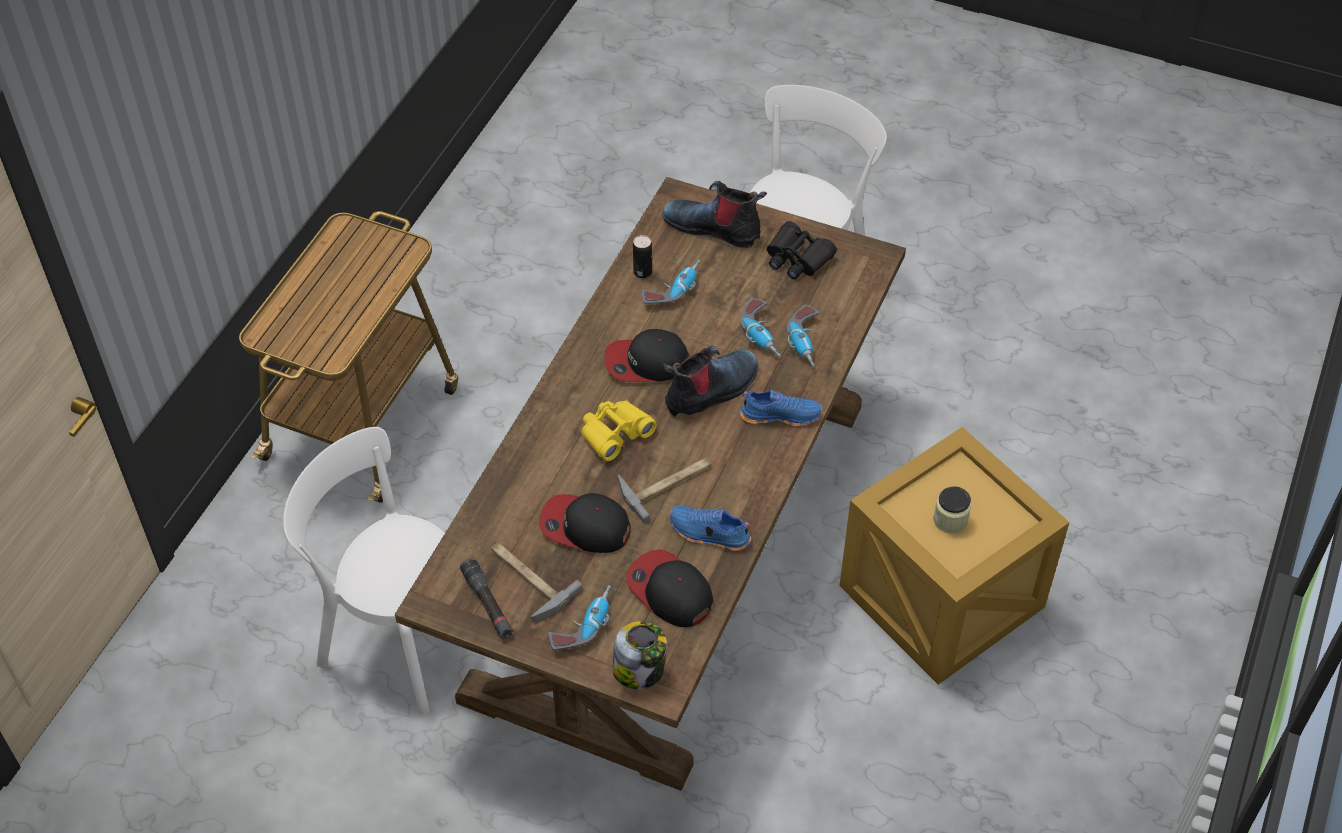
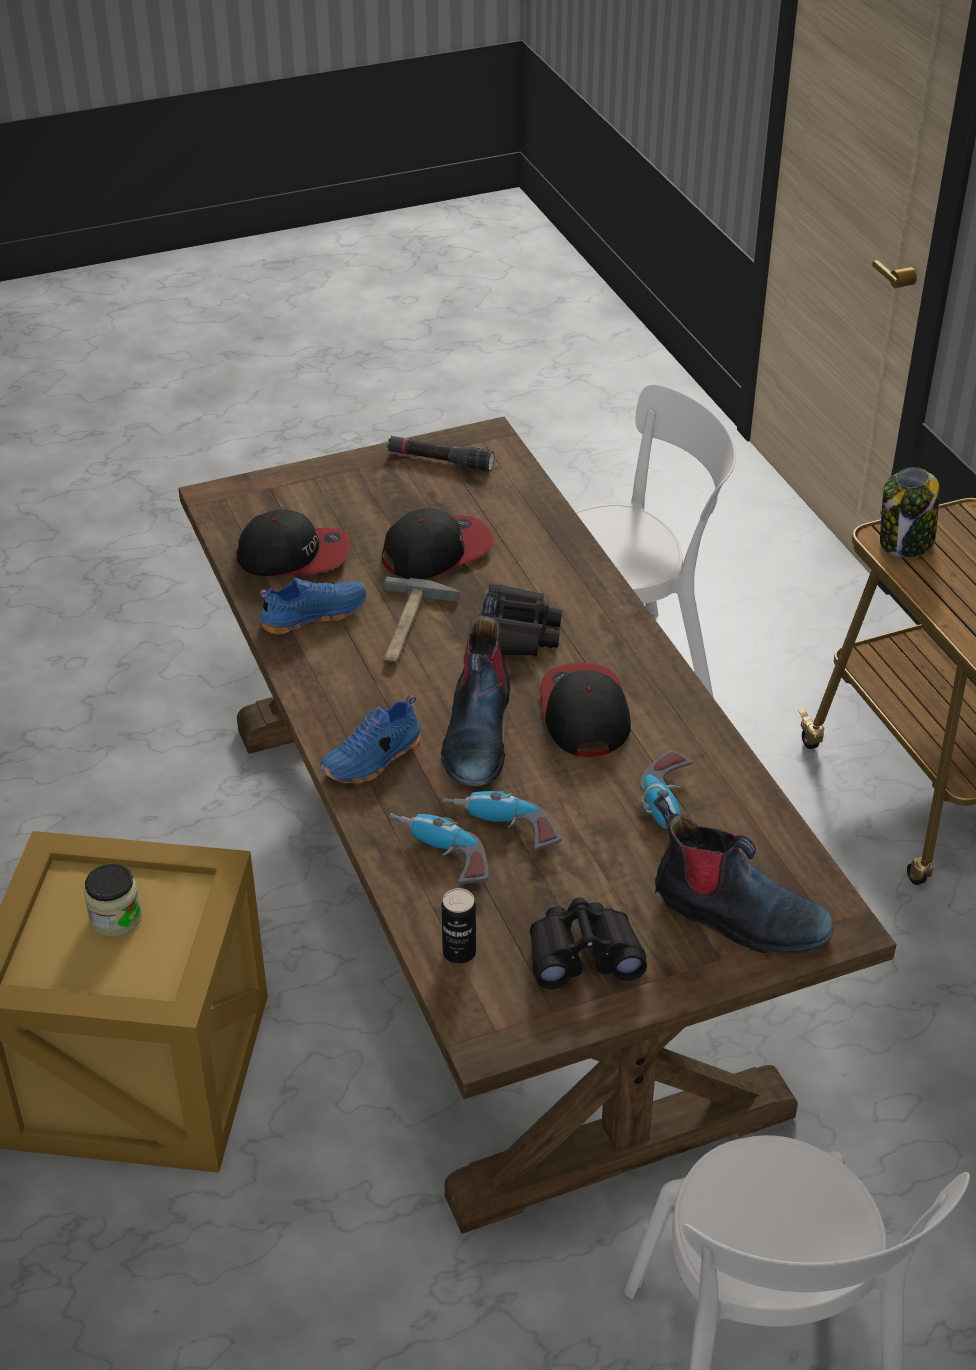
camera: 135 degrees right, 10 degrees down
hammer [491,542,582,622] -> none
power drill [549,585,611,650] -> none
yellow binoculars [581,401,657,461] -> black binoculars [489,584,562,656]
cap [604,329,689,382] -> cap turned 45 degrees counterclockwise [541,663,631,757]
jar [612,622,667,689] -> jar moved to [880,467,940,557]
can [633,235,652,278] -> can moved to [442,888,476,964]
boot [662,181,767,248] -> boot turned 45 degrees clockwise [654,794,834,954]

